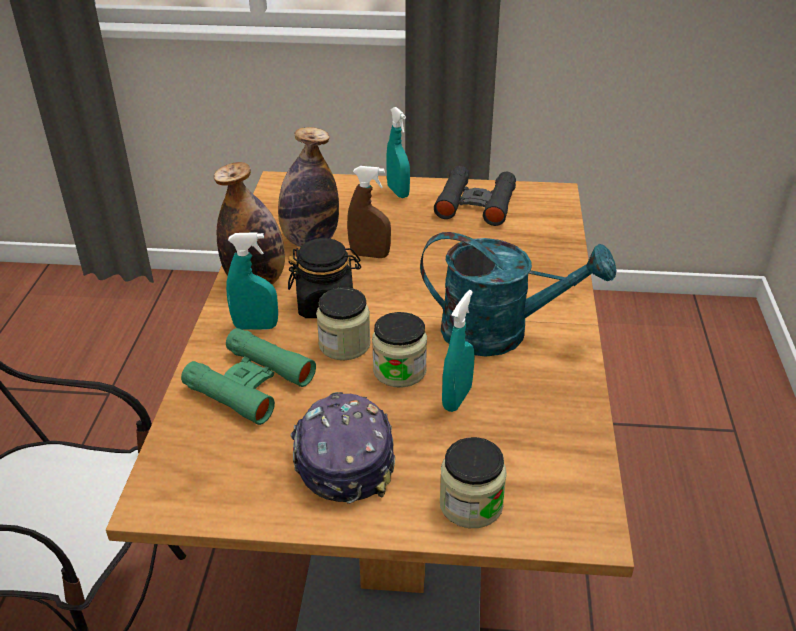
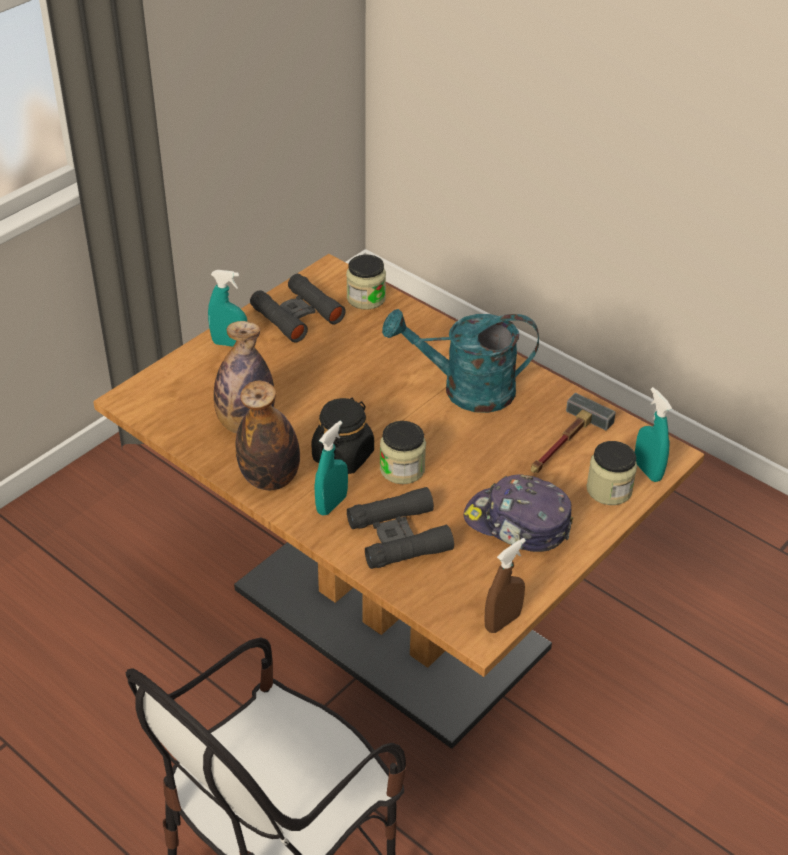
camera: 55 degrees left, 5 degrees up
green binoculars [181,328,316,425] -> black binoculars [347,487,454,569]
brown spray bottle [347,166,391,258] -> brown spray bottle moved to [484,538,526,633]
jar [372,312,427,388] -> jar moved to [346,255,386,310]
turquoise watering can [420,232,616,357] -> turquoise watering can turned 135 degrees counterclockwise [382,309,539,413]
turquoise spray bottle [442,290,475,412] -> turquoise spray bottle moved to [635,387,672,482]
none -> hammer [531,393,616,473]

